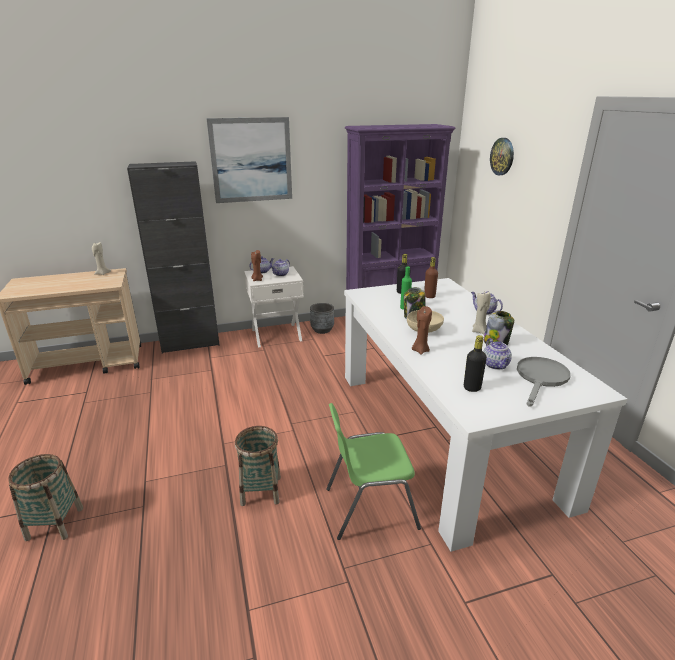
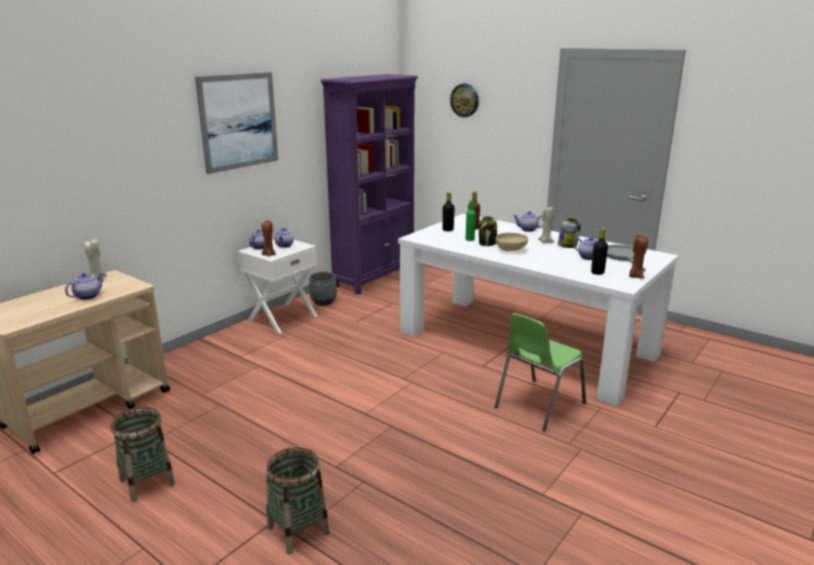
camera: 35 degrees left, 5 degrees down
black cabinet [127,161,220,354] -> none
basket [235,426,281,506] -> basket moved to [110,407,175,502]
brown candle [412,306,432,355] -> brown candle moved to [629,235,648,279]
none -> teapot [65,273,104,300]

